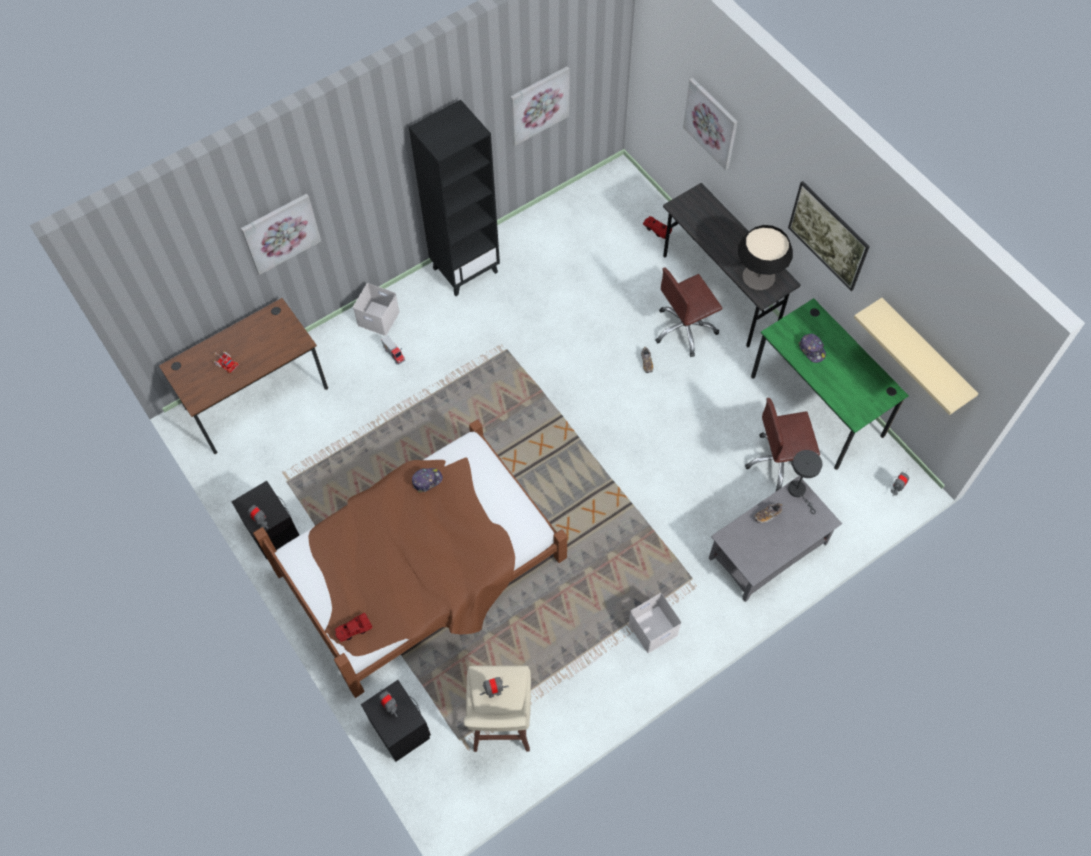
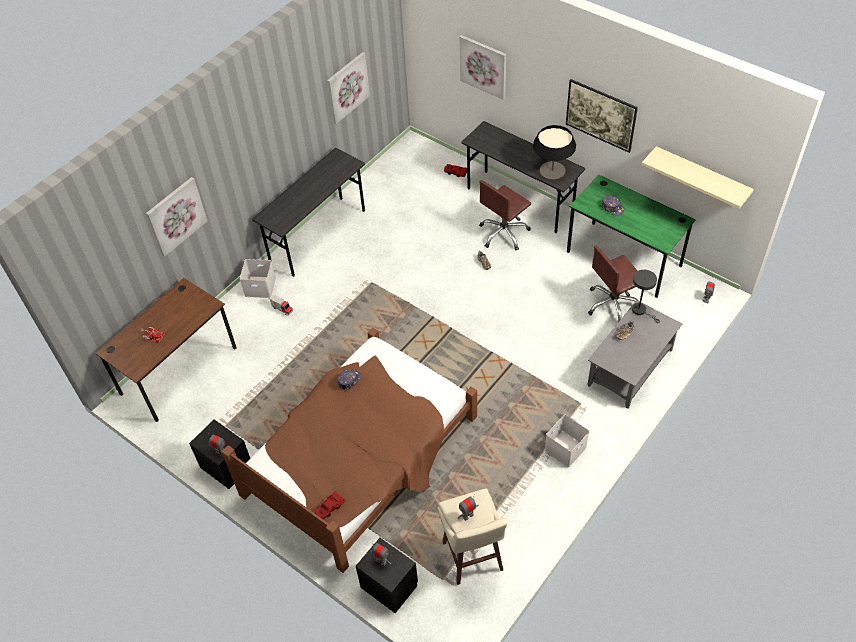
camera: 15 degrees left, 10 degrees down
black bookcase [409,100,500,296] -> grey desk [252,148,365,277]

